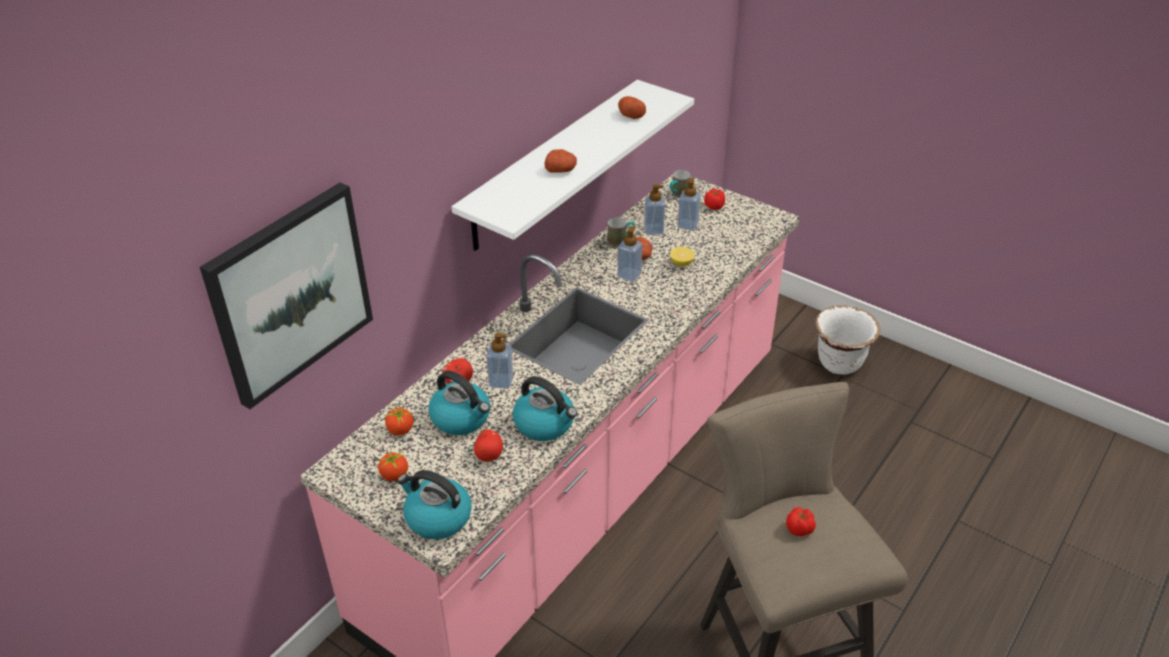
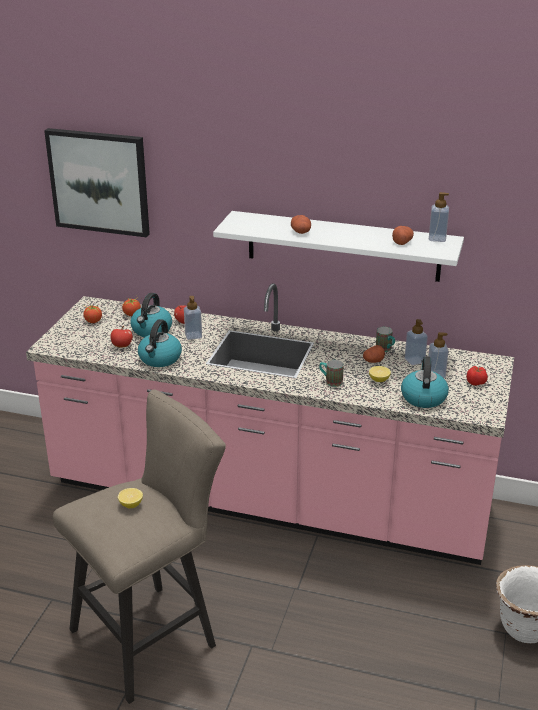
camera: 70 degrees right, 10 degrees down
kettle [397,470,472,539] -> kettle moved to [401,356,449,408]
soap dispenser [617,226,643,282] -> soap dispenser moved to [429,192,449,242]
mug [669,170,691,198] -> mug moved to [319,360,344,387]
tomato [786,507,816,536] -> lemon [118,488,143,508]

